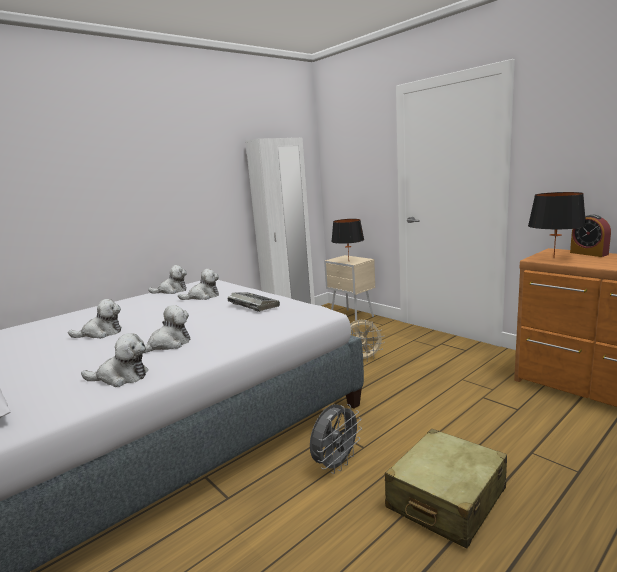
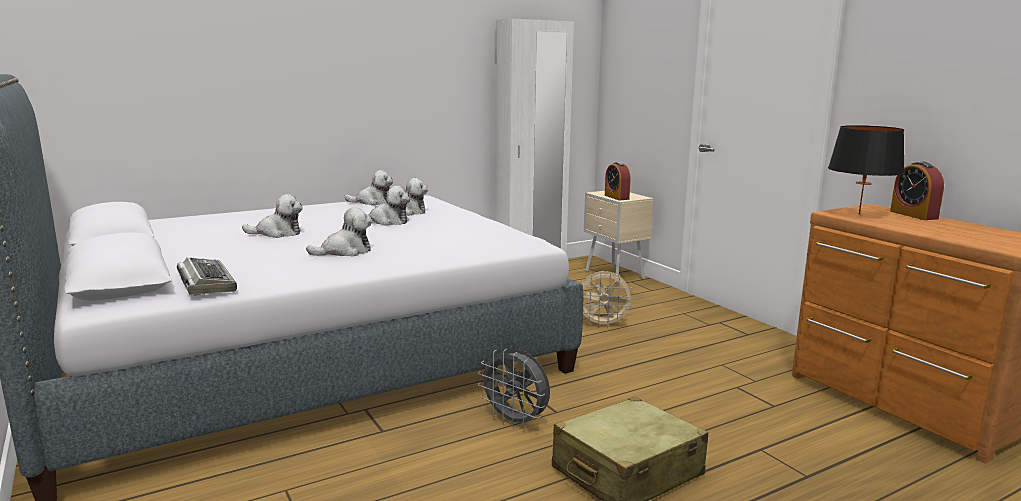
camera: 10 degrees right, 0 degrees up
plush toy [81,333,148,387] -> plush toy moved to [367,186,410,226]
keyboard [228,292,280,312] -> keyboard moved to [177,257,237,295]
grey fan [310,404,362,474] -> grey fan turned 75 degrees clockwise [478,349,550,428]
black table lamp [331,219,364,259] -> alarm clock [605,162,630,200]

